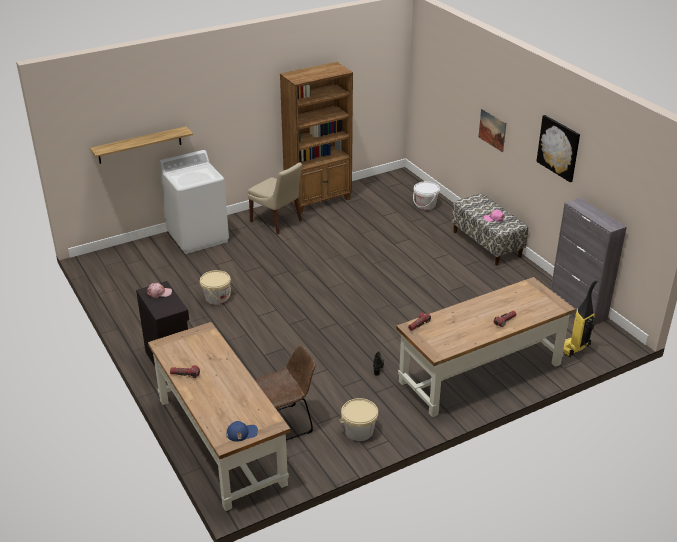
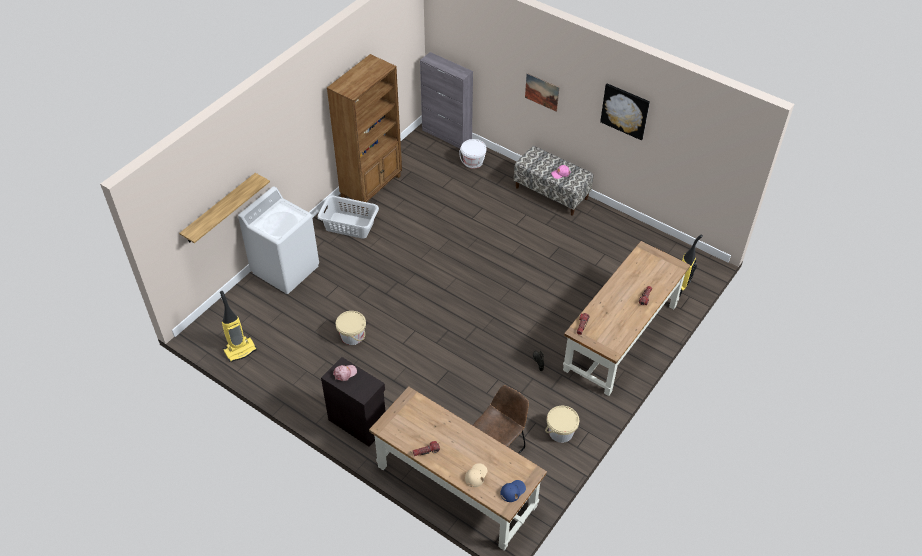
camera: 25 degrees left, 15 degrees up
beige chair [248,162,302,234] -> grey laundry basket [318,195,379,239]
grey cabinet [551,198,627,325] -> grey cabinet moved to [420,52,473,148]
none -> vacuum cleaner [220,291,257,362]
none -> beige cap [465,463,488,487]

